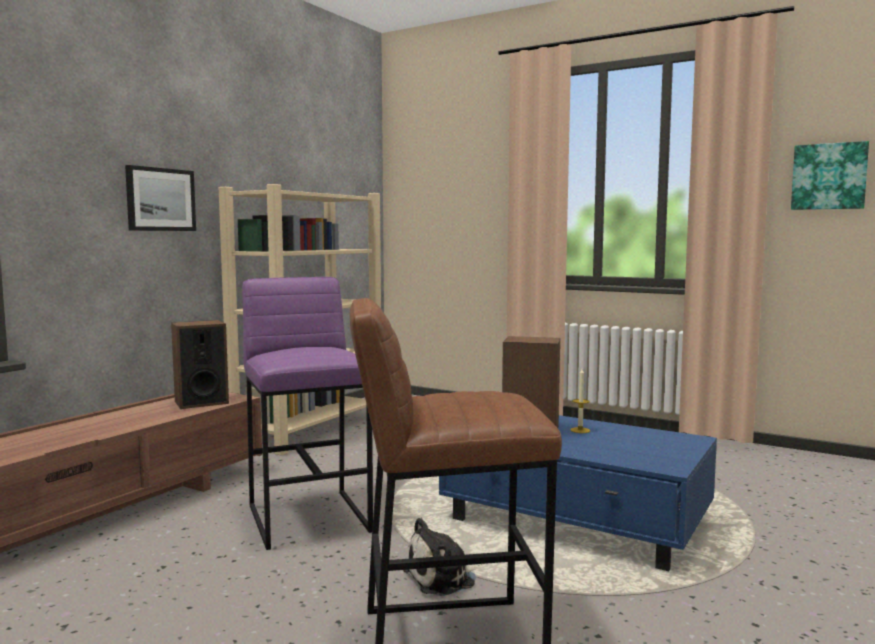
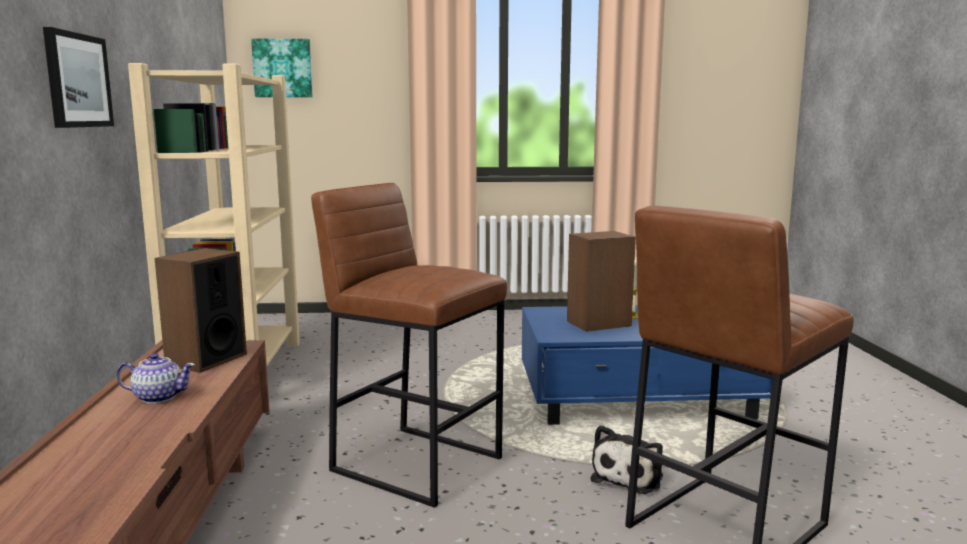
camera: 35 degrees left, 5 degrees up
purple stool [242,277,373,550] -> brown stool [311,183,507,508]
picture [791,141,869,210] -> picture moved to [251,39,313,97]
none -> teapot [116,353,195,404]

